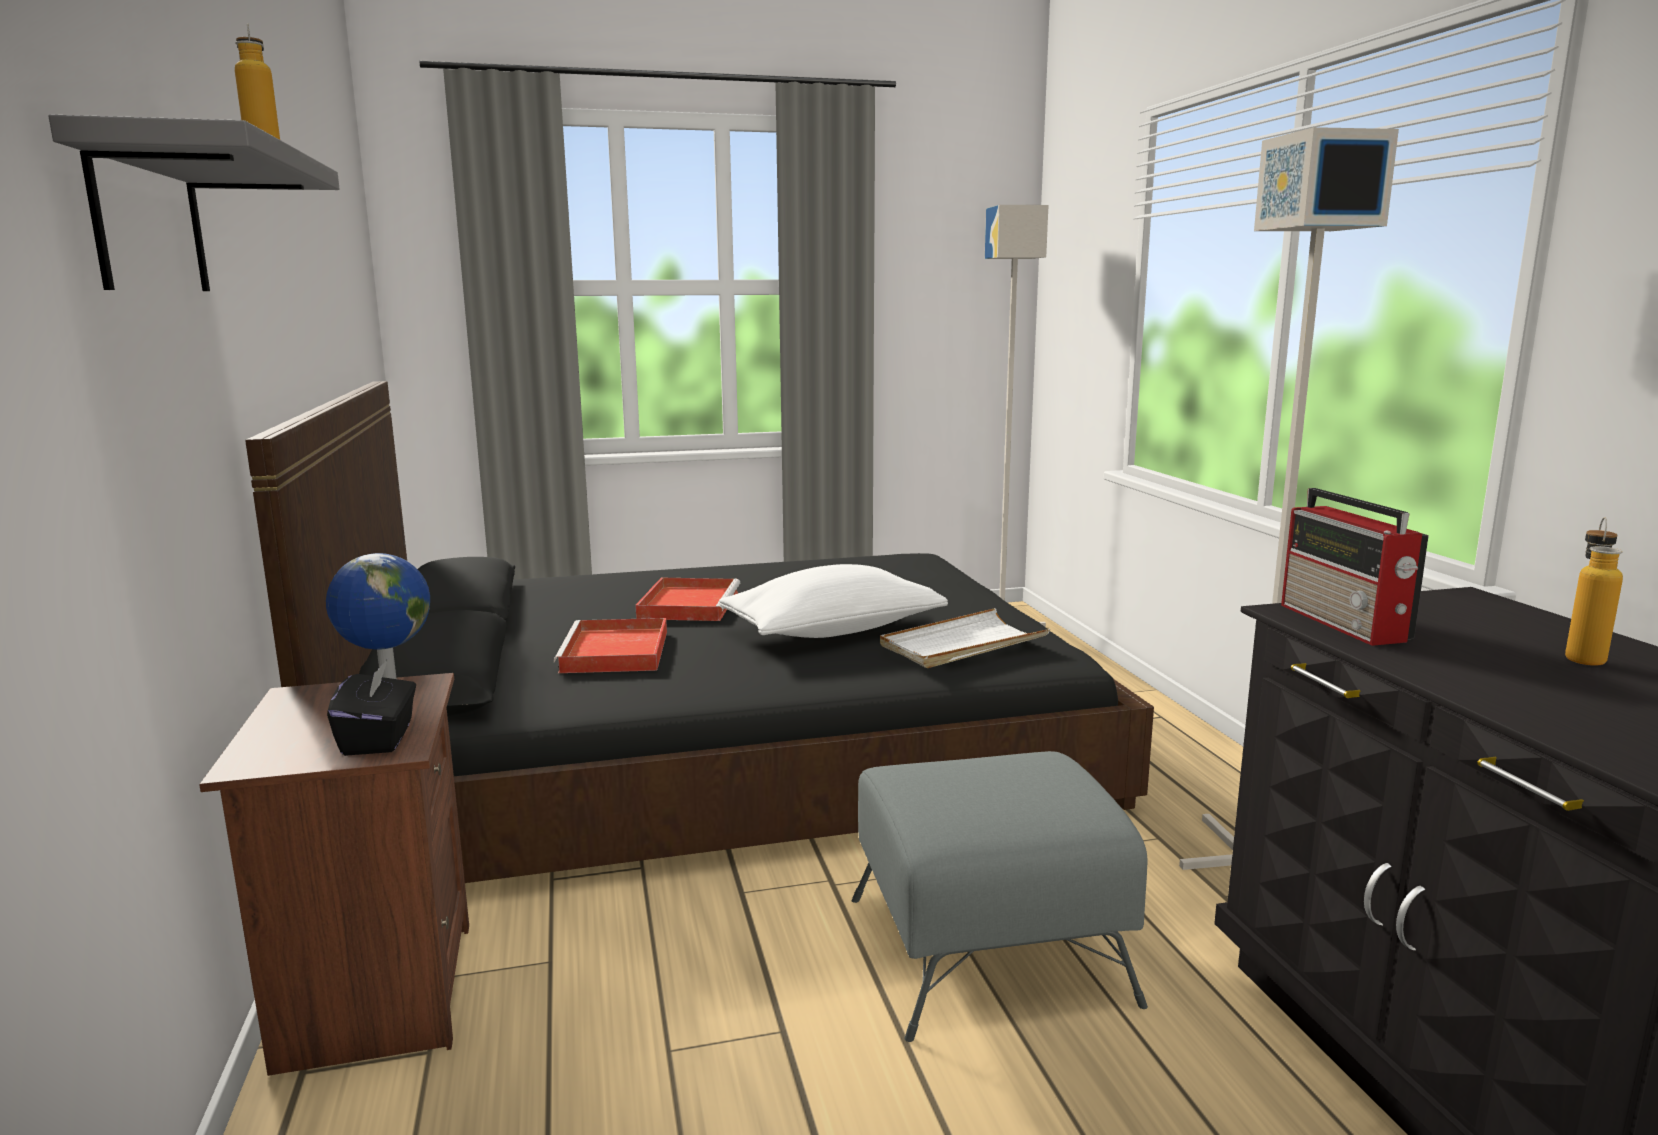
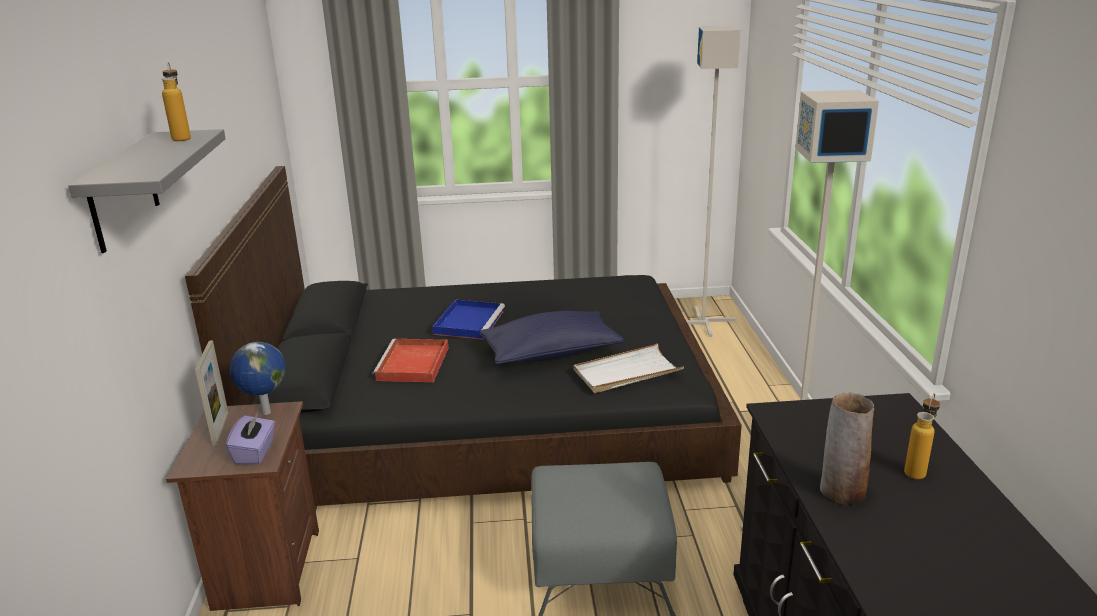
camera: 10 degrees right, 10 degrees up
black tissue box [327,659,416,756] -> purple tissue box [226,413,275,465]
red tray [635,578,740,621] -> blue tray [432,300,505,339]
white pillow [719,564,948,638] -> blue pillow [480,311,624,364]
radio [1281,488,1429,646] -> none
none -> picture frame [195,340,228,446]
none -> vase [820,393,874,505]

